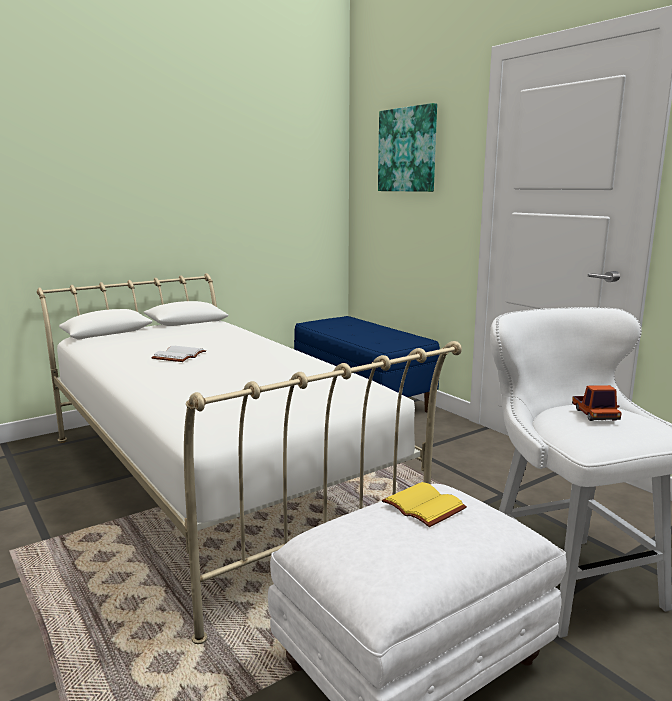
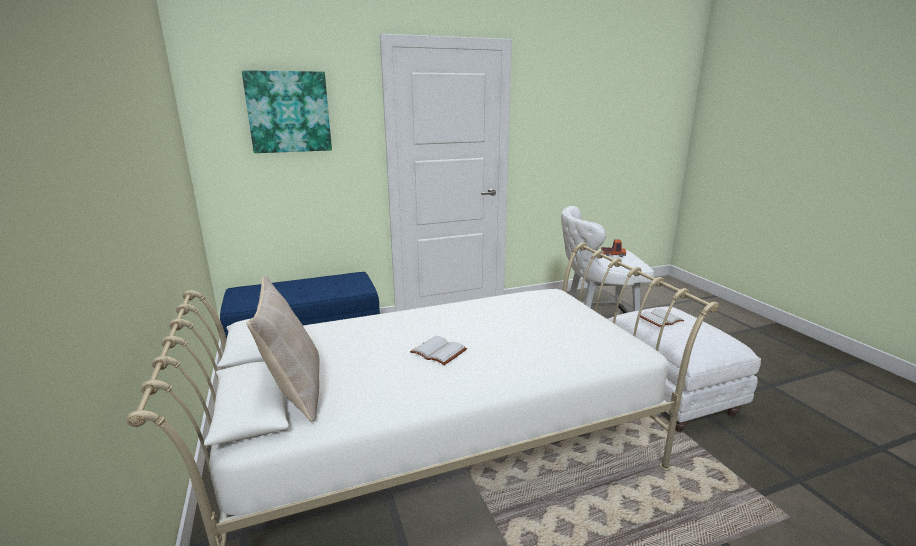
camera: 75 degrees left, 5 degrees up
yellow book [382,482,467,527] -> white book [640,308,684,327]
none -> beige pillow [247,276,320,422]

